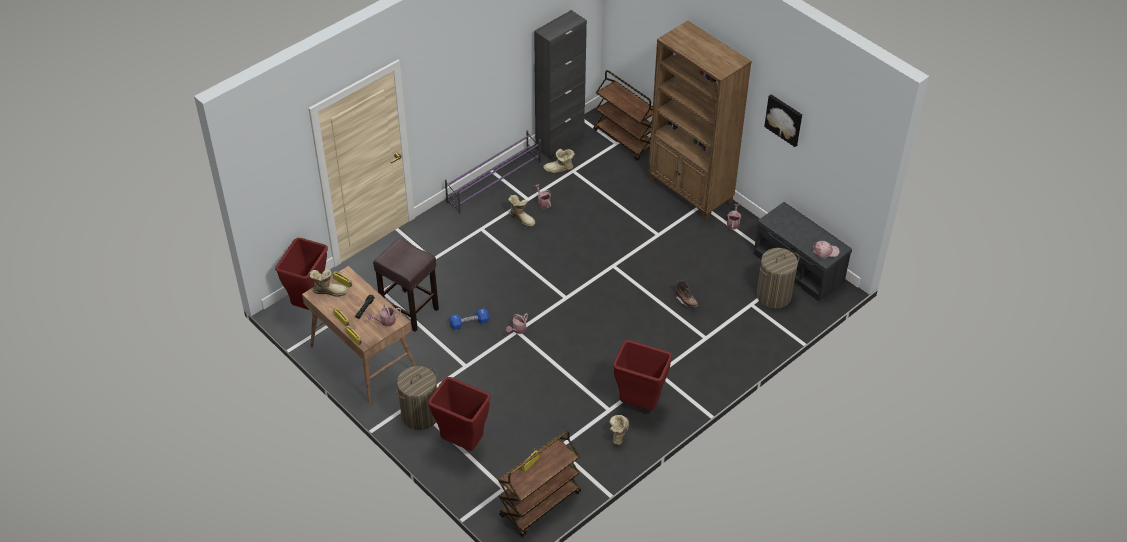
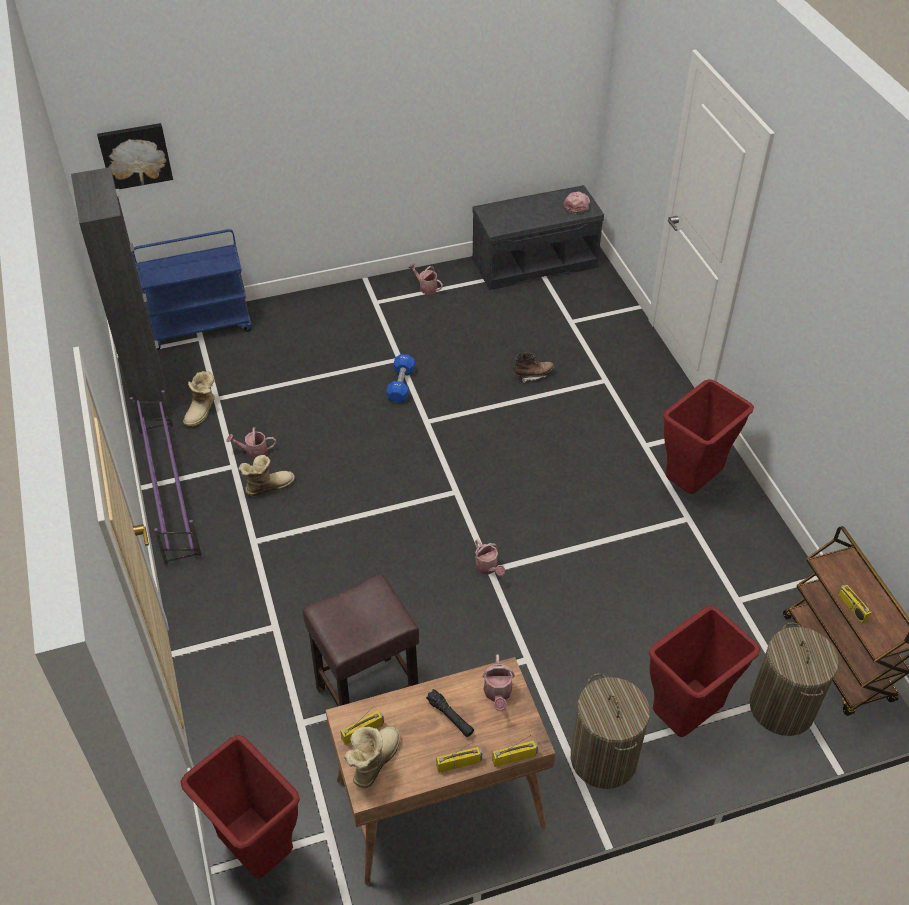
camera: 65 degrees left, 0 degrees up
blue dumbbell [449,308,489,330] -> blue dumbbell moved to [386,354,415,403]
brown cart [593,70,653,161] -> blue cart [133,229,252,350]
boot [610,415,629,445] -> none
brown bookcase [648,21,752,220] -> none
laundry basket [757,248,799,309] -> laundry basket moved to [750,622,839,736]
picture [764,94,802,147] -> picture moved to [97,123,173,189]

